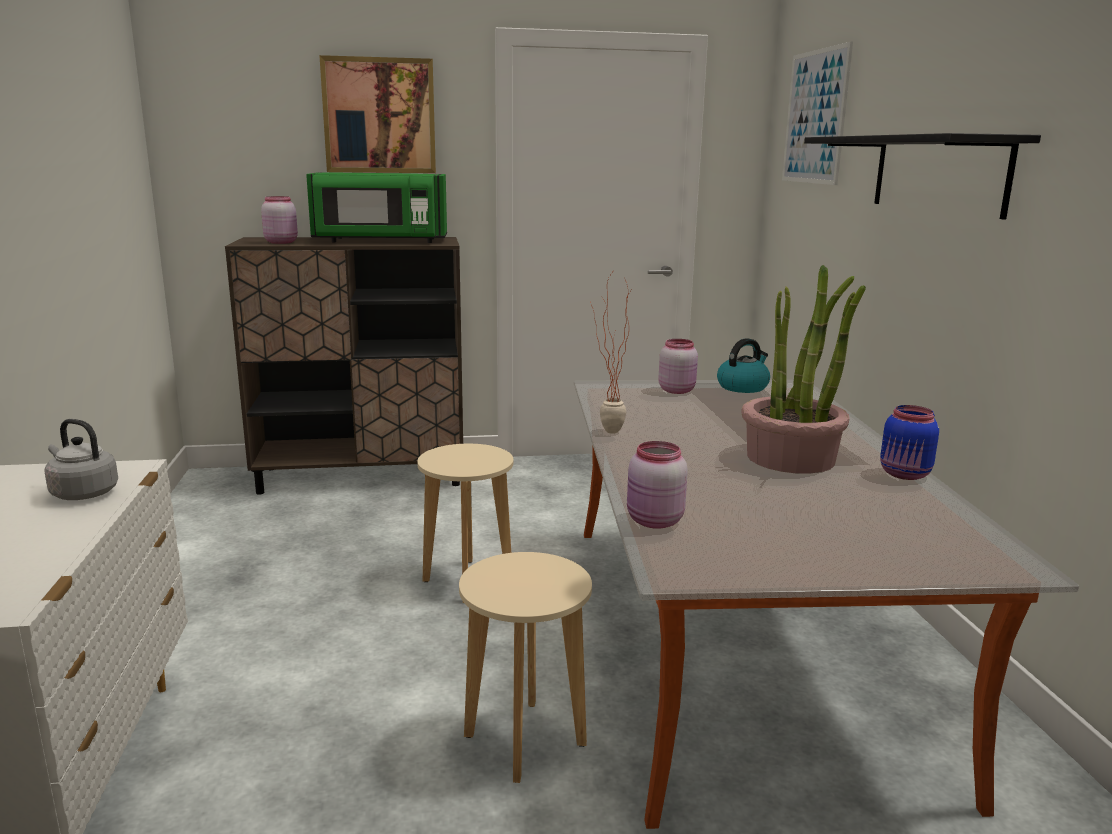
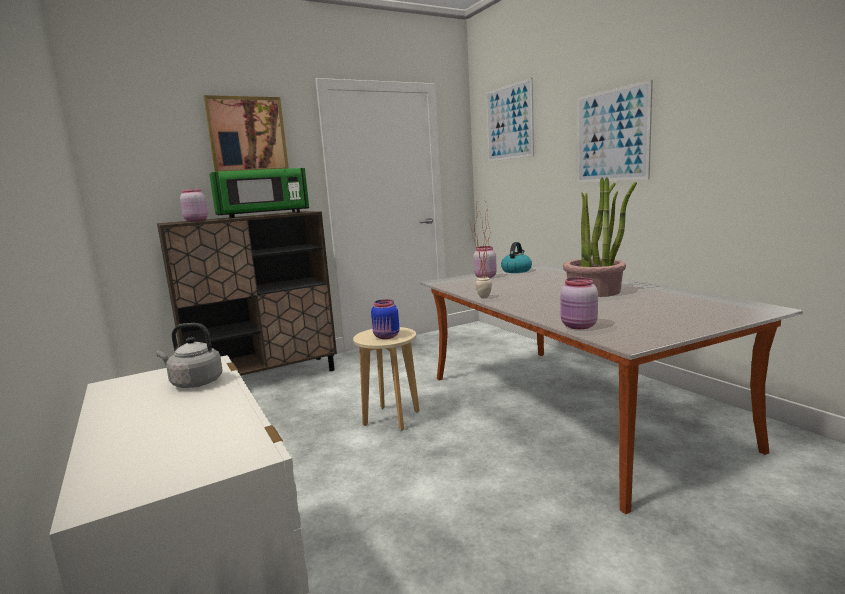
camera: 20 degrees left, 5 degrees down
beige stool [459,552,592,783] -> none
black shelf [804,133,1041,220] -> picture [578,80,653,183]
blue jar [880,405,939,480] -> blue jar moved to [371,299,399,339]

